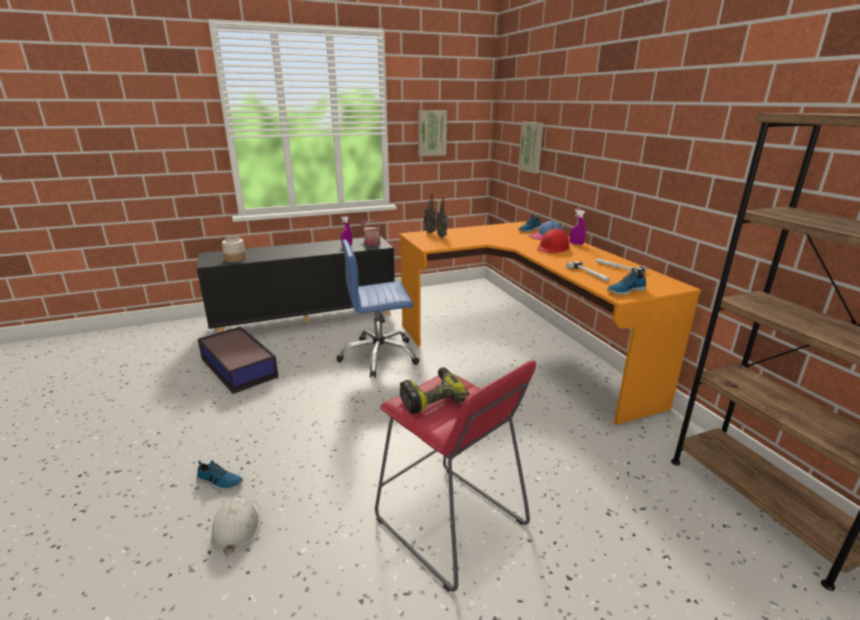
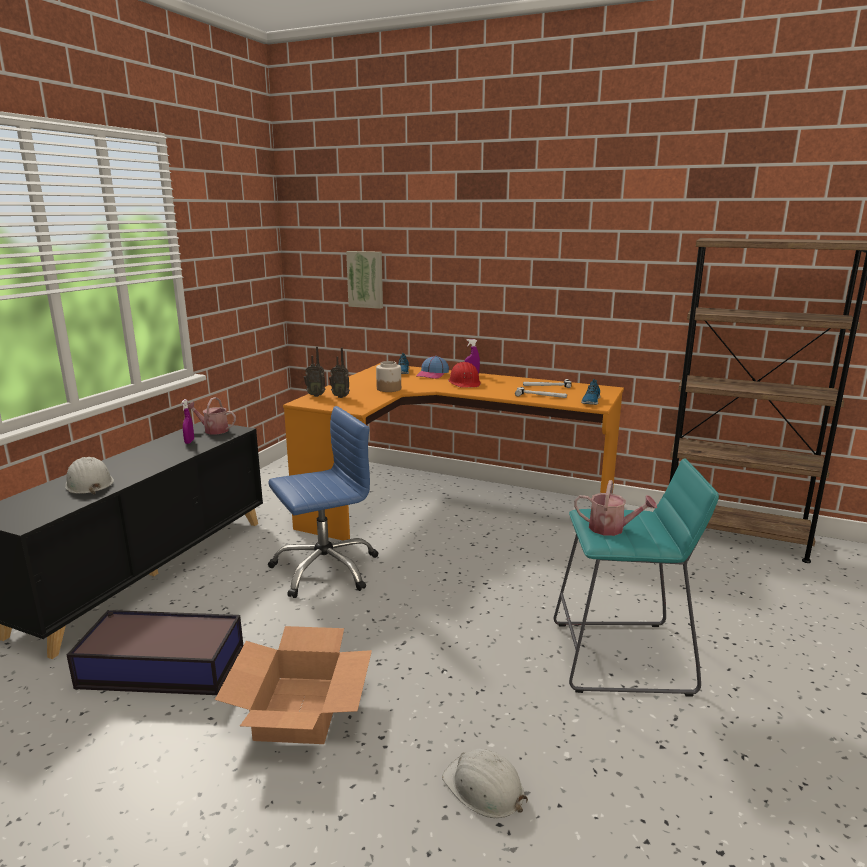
camera: 45 degrees left, 5 degrees down
shoe [197,460,243,491] -> none
jar [222,236,246,262] -> jar moved to [376,361,401,392]
blue office chair [336,239,420,378] -> blue office chair turned 150 degrees counterclockwise [268,406,378,598]
red stool [375,361,536,592] -> turquoise stool [554,458,719,697]
power drill [400,367,470,414] -> watering can [574,480,657,536]
picture [418,110,447,156] -> none
none -> white hard hat [65,457,114,494]
none -> cardboard box [215,626,372,744]

